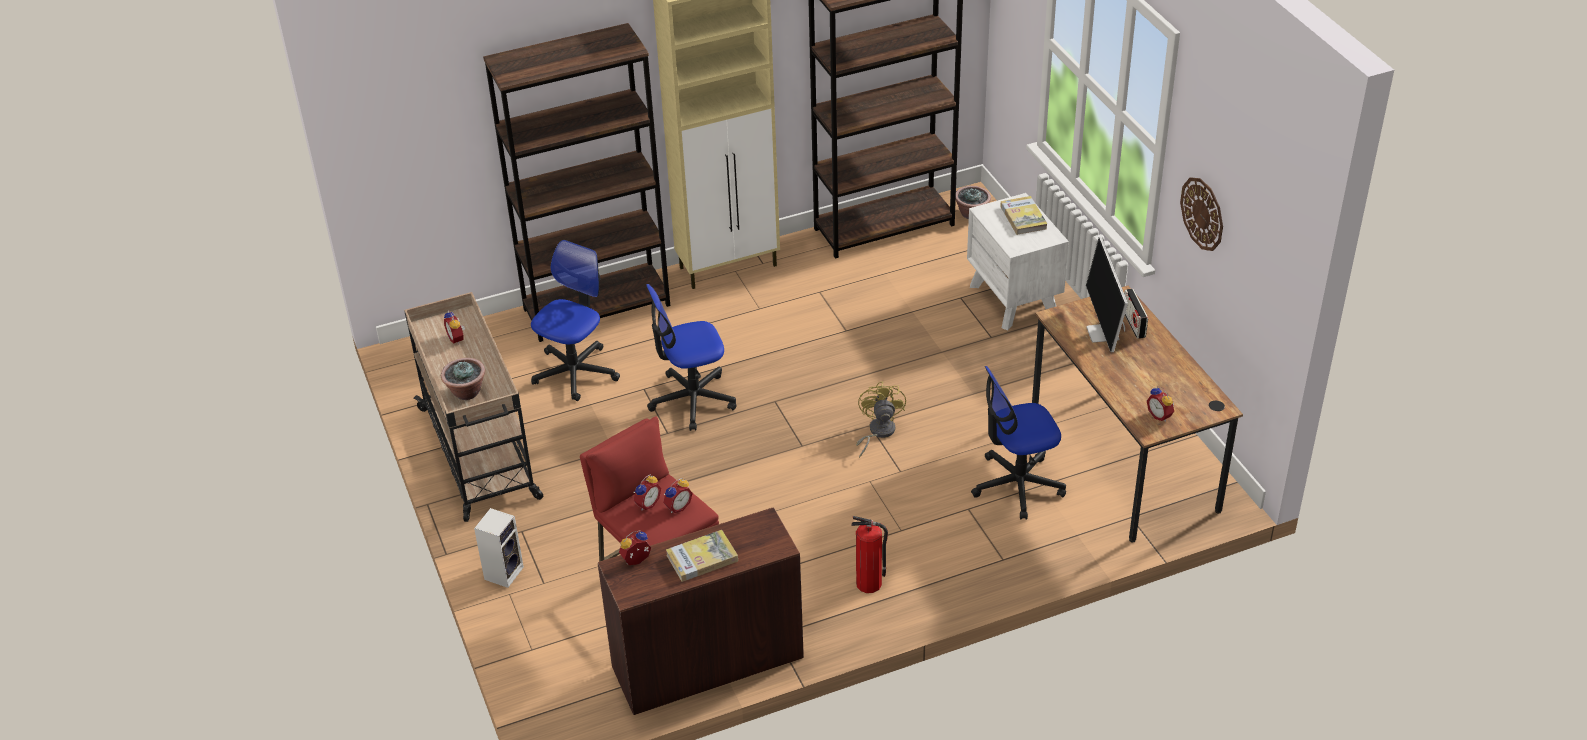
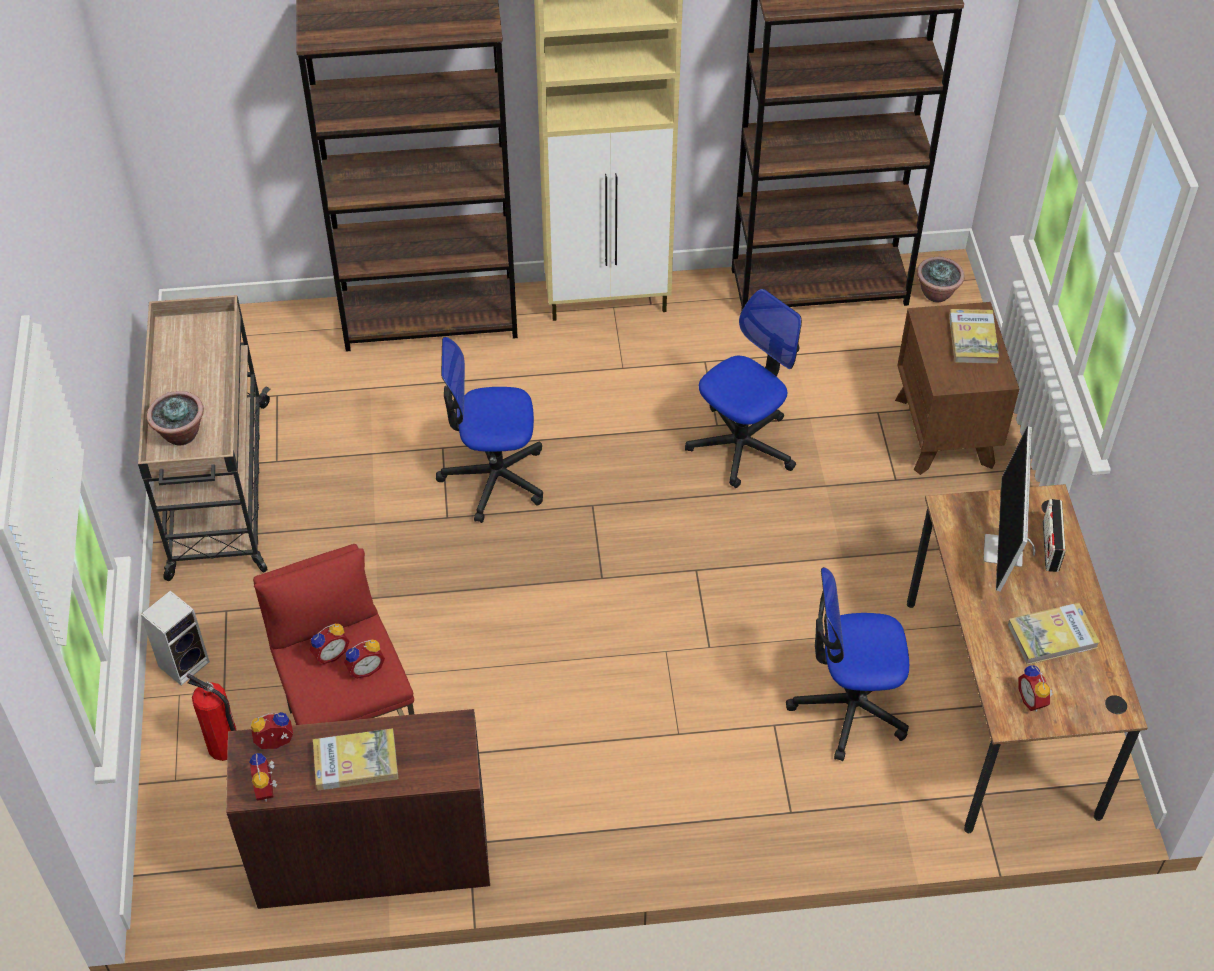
camera: 15 degrees right, 10 degrees up
alarm clock [444,310,465,344] -> alarm clock moved to [249,753,278,802]
office chair [531,240,620,401] -> office chair moved to [685,289,802,488]
fire extinguisher [851,516,888,593] -> fire extinguisher moved to [186,673,237,761]
yellow fan [856,381,906,458] -> none
white nightstand [967,193,1069,331] -> brown nightstand [895,302,1019,475]
wall clock [1180,177,1223,251] -> none
none -> book [1008,603,1100,665]

